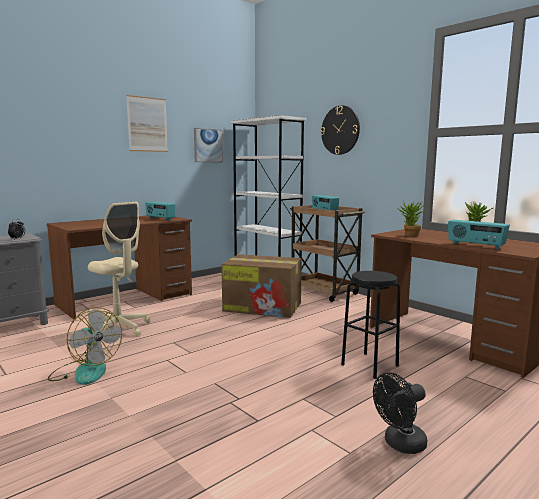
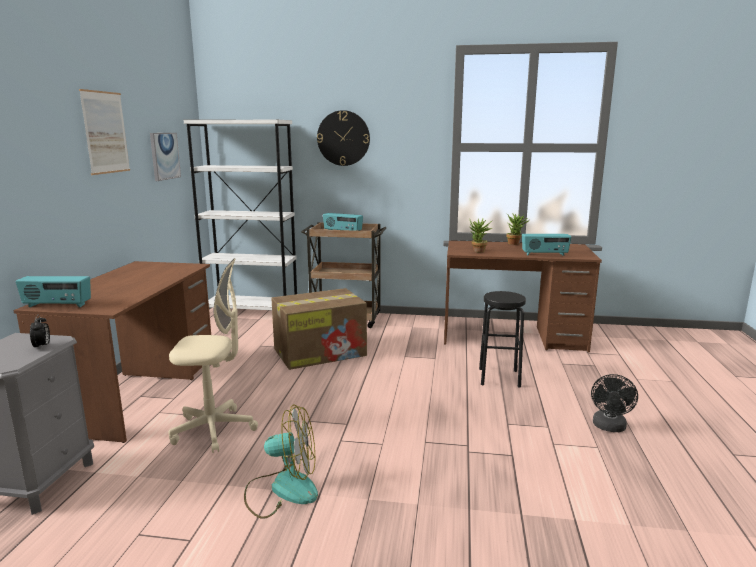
camera: 40 degrees left, 5 degrees up
radio [145,202,175,221] -> radio moved to [16,276,91,307]

